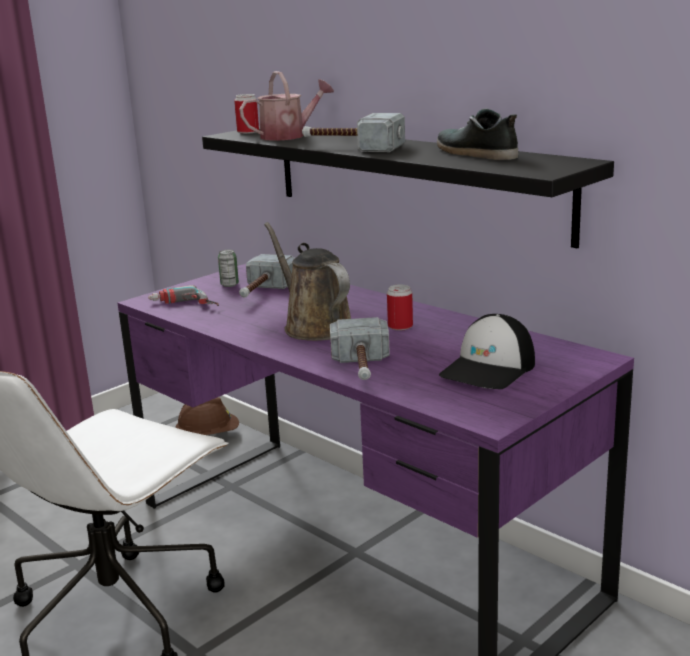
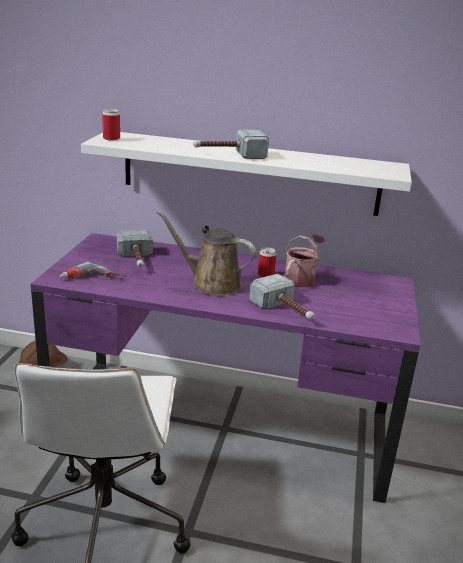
camera: 35 degrees left, 5 degrees up
black shelf [202,126,614,248] -> white shelf [81,132,412,216]
can [218,250,239,287] -> none
watering can [239,71,334,141] -> watering can moved to [284,235,325,287]
shoe [437,109,518,160] -> none
cap [439,314,535,389] -> none

